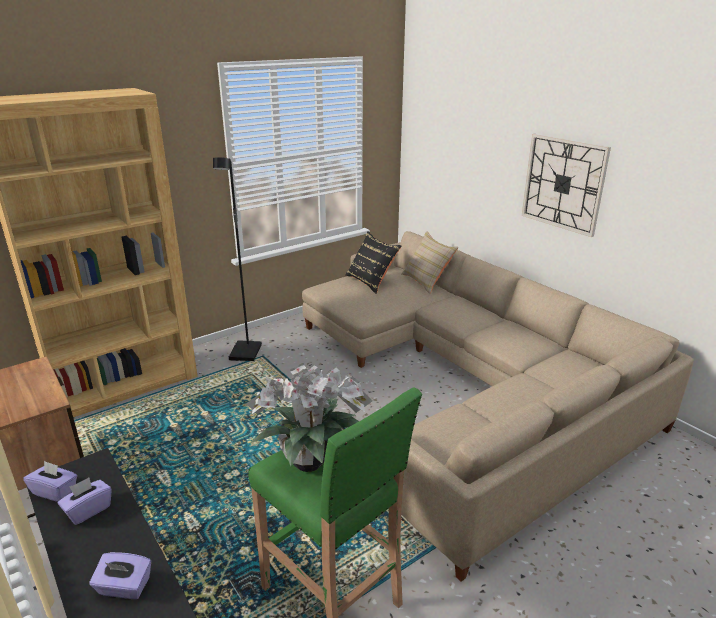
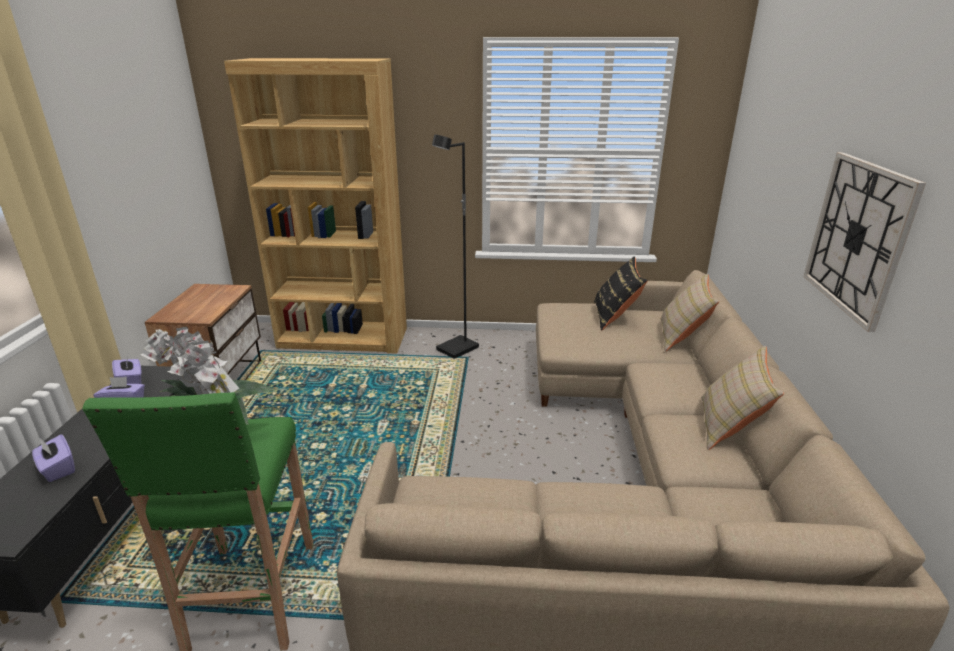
camera: 40 degrees right, 0 degrees up
none -> beige pillow [701,346,784,450]

